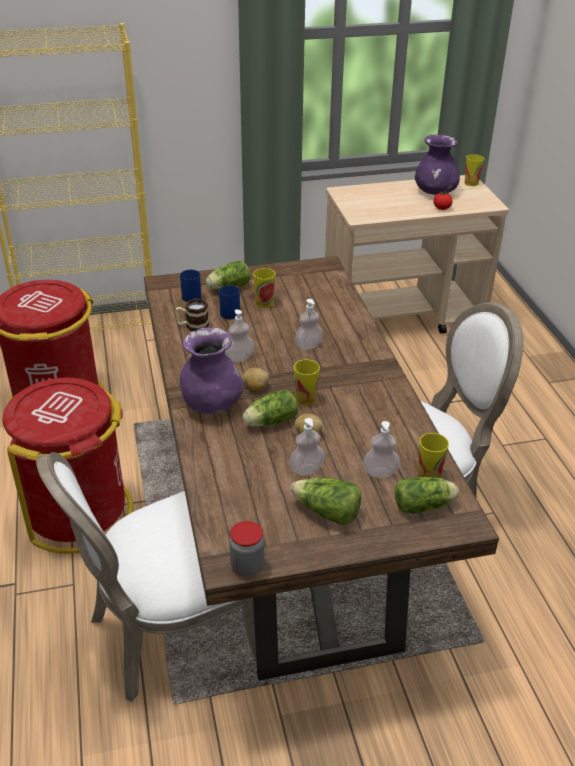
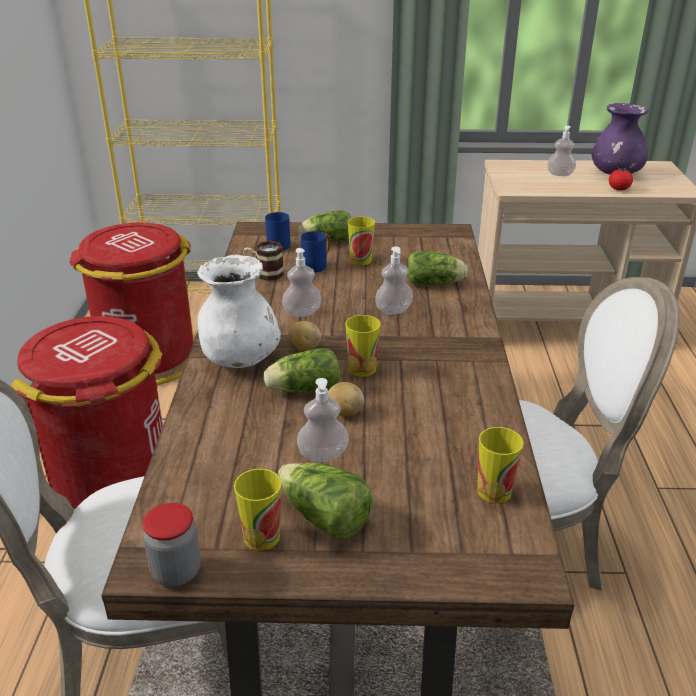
camera: 15 degrees right, 5 degrees down
purple vase [180,327,244,414] -> white vase [197,255,281,368]
soap dispenser [363,421,400,478] -> soap dispenser moved to [547,125,576,176]
lettuce [395,477,459,513] -> lettuce moved to [407,251,468,285]
cup [465,154,484,186] -> cup moved to [234,469,281,551]

